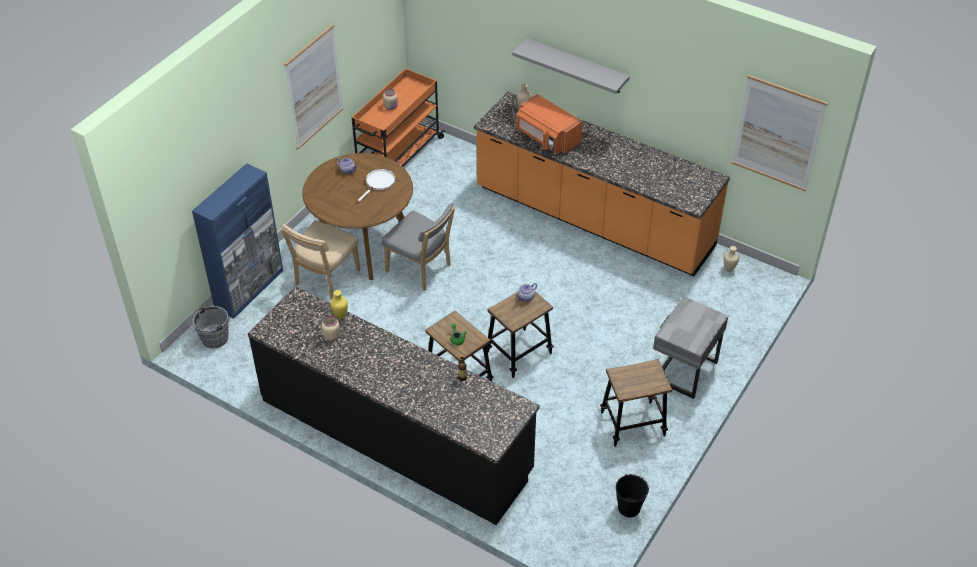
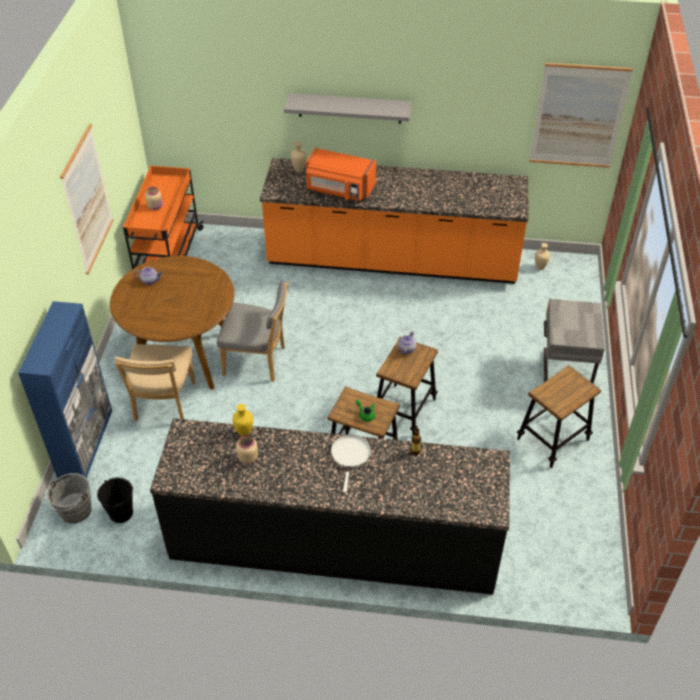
camera: 25 degrees left, 0 degrees up
white frying pan [358,169,396,201] -> white frying pan moved to [331,434,371,493]
black bucket [616,474,649,517] -> black bucket moved to [97,477,133,523]

